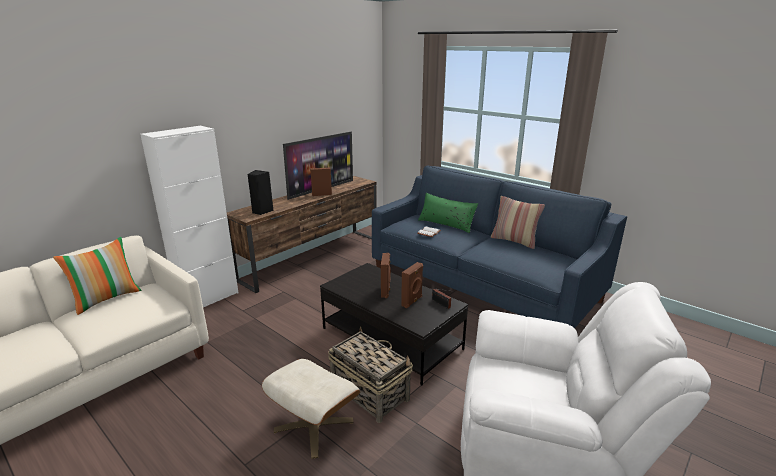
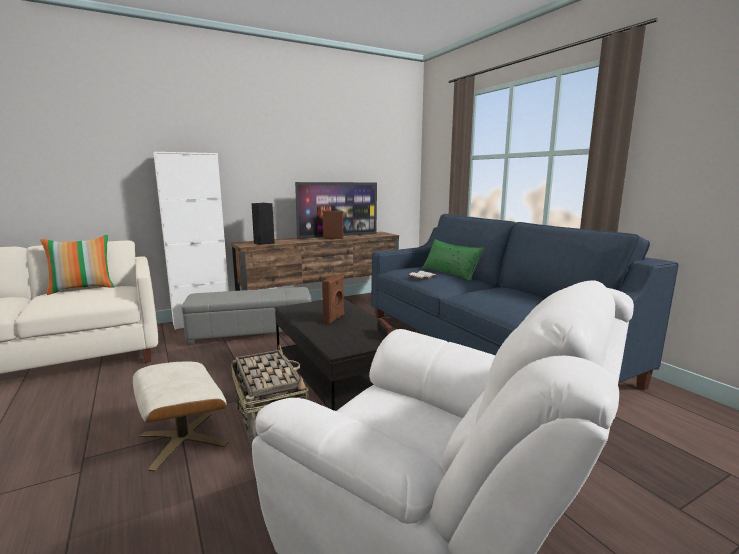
camera: 20 degrees right, 10 degrees down
brown speaker [401,262,423,308] -> none
pillow [491,196,545,249] -> none
none -> grey ottoman [182,287,312,345]

